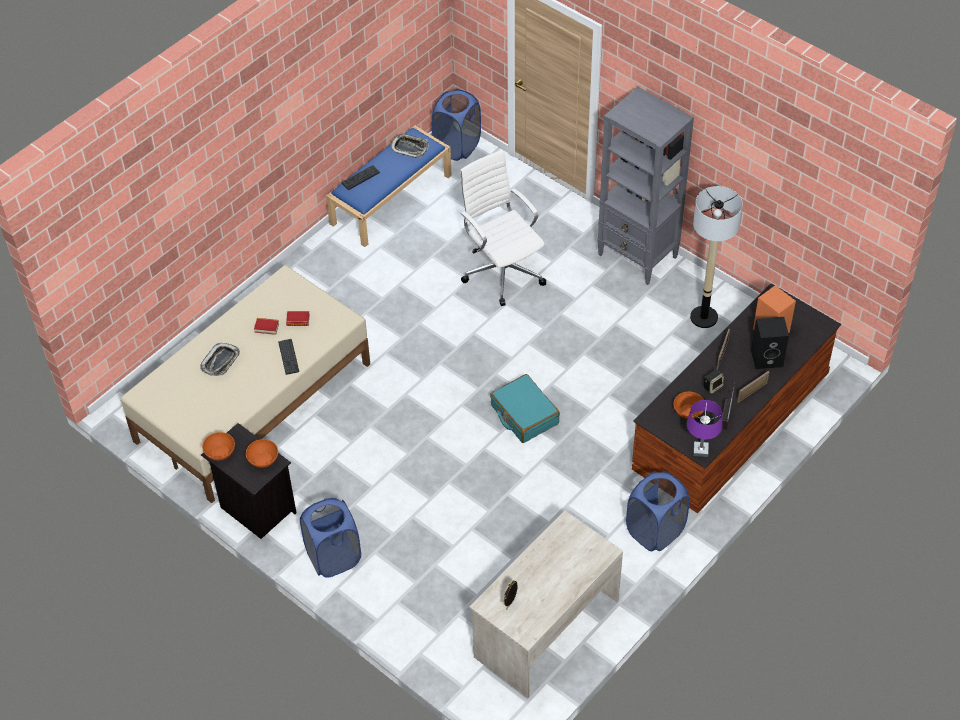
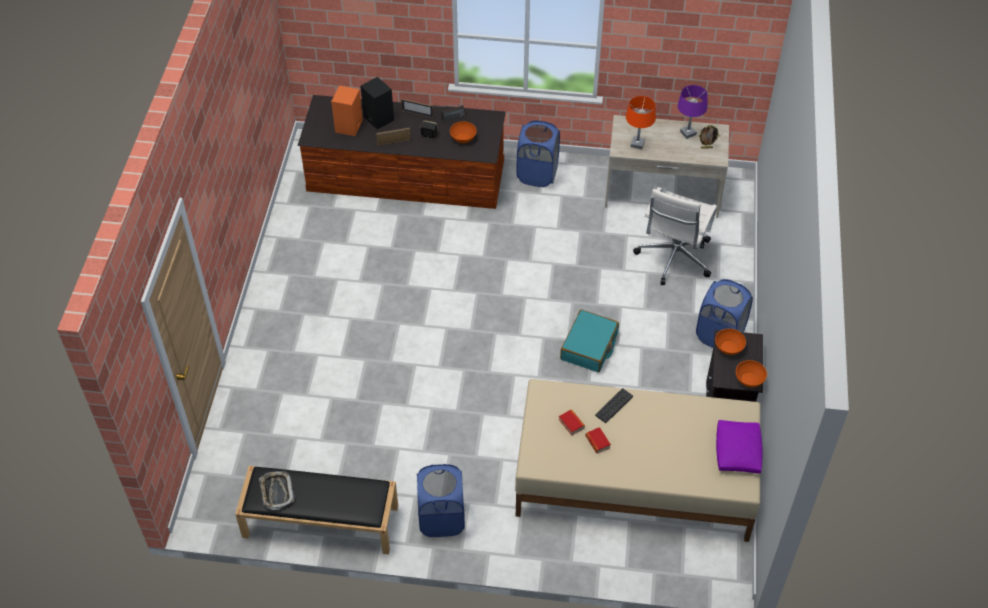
camera: 125 degrees left, 0 degrees up
tray [200,343,240,376] -> none
blue bench [326,125,452,247] -> black bench [235,466,398,554]
keyboard [341,165,380,190] -> none
blue laundry basket [432,89,481,161] -> blue laundry basket moved to [417,464,465,537]
white office chair [460,150,546,306] -> white office chair moved to [633,187,717,285]
turquoise suitcase [490,374,560,443] -> turquoise suitcase moved to [560,309,619,372]
grey bookcase [597,87,694,285] -> none
purple table lamp [687,400,723,457] -> purple table lamp moved to [678,85,708,139]
floor lamp [690,186,743,328] -> none
none -> orange table lamp [626,96,656,149]
none -> purple pillow [716,420,762,474]

